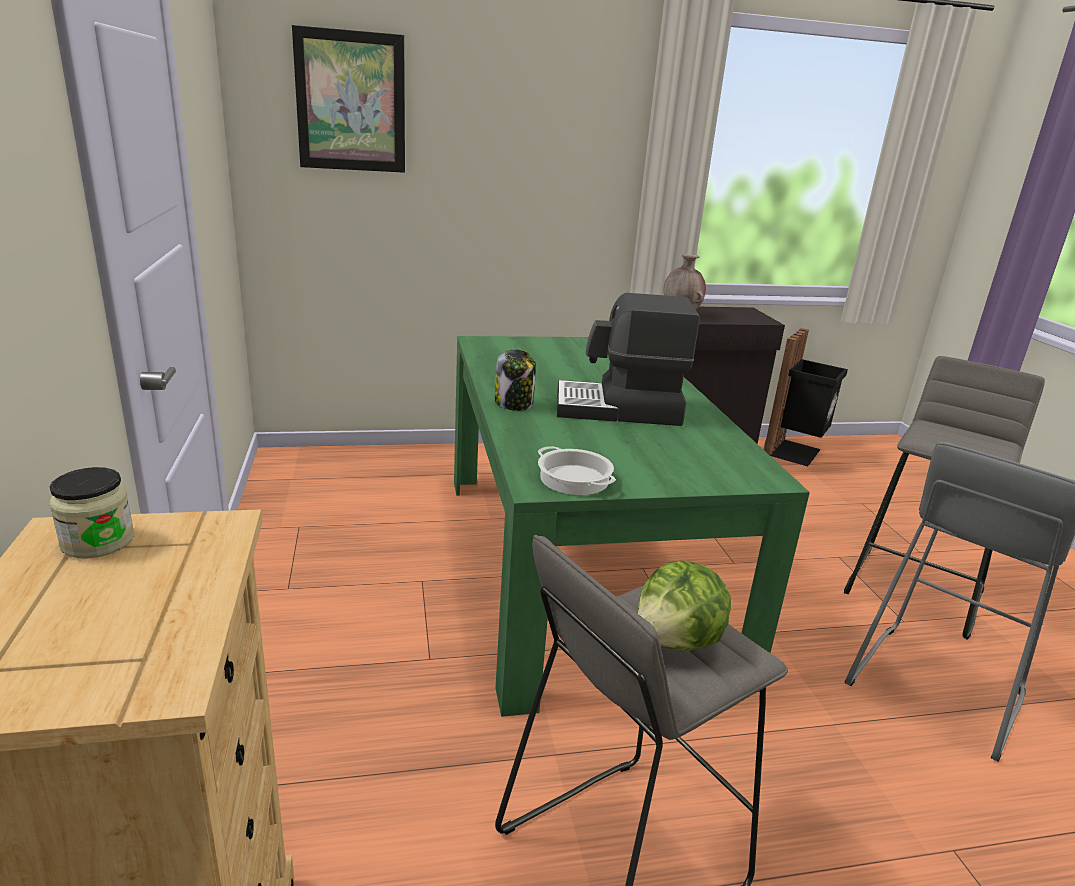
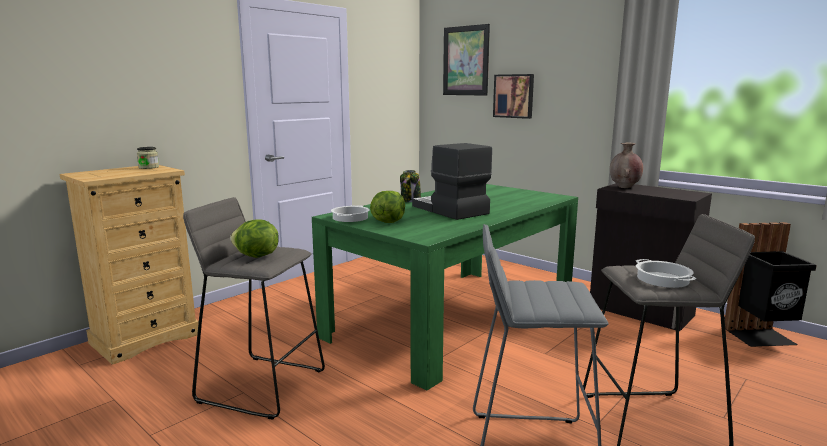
camera: 55 degrees right, 10 degrees down
none -> lettuce [370,191,405,223]
none -> picture [493,74,534,119]
none -> cooking pot [636,259,696,288]

